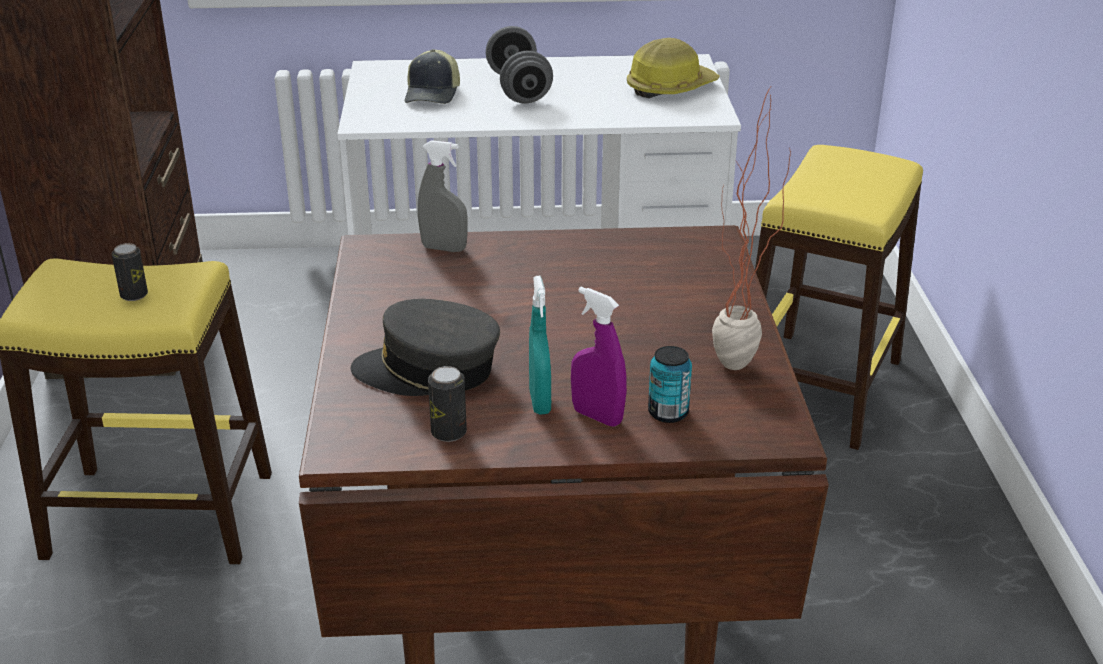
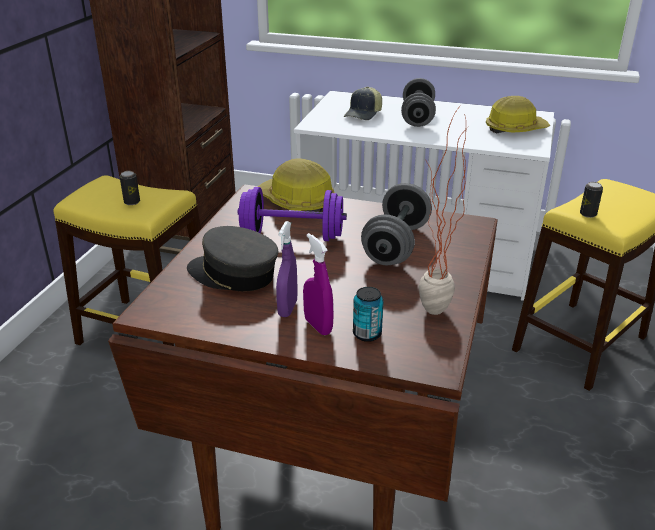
camera: 20 degrees right, 0 degrees up
grey spray bottle [418,140,467,252] -> hard hat [258,158,335,212]
can [428,366,467,442] -> can moved to [580,182,603,218]
turquoise spray bottle [529,276,551,414] -> purple spray bottle [276,221,298,317]
none -> purple dumbbell [238,187,347,241]
none -> grey dumbbell [361,183,432,265]

